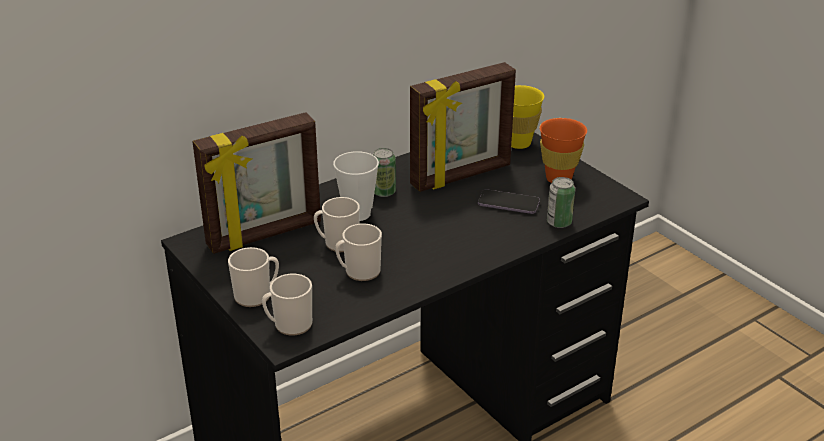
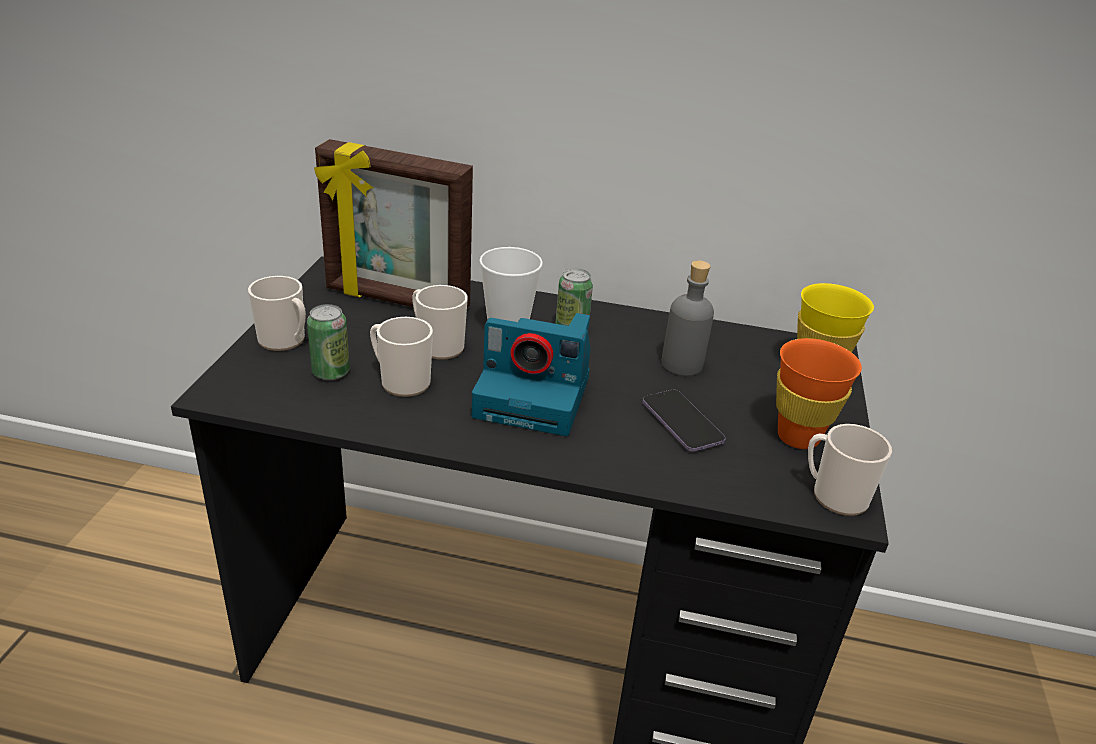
camera: 45 degrees right, 0 degrees up
mug [262,274,312,336] -> mug moved to [808,424,892,516]
picture frame [410,62,516,192] -> grey bottle [661,260,714,376]
can [547,177,575,228] -> can moved to [307,304,350,380]
none -> camera [472,313,591,436]

